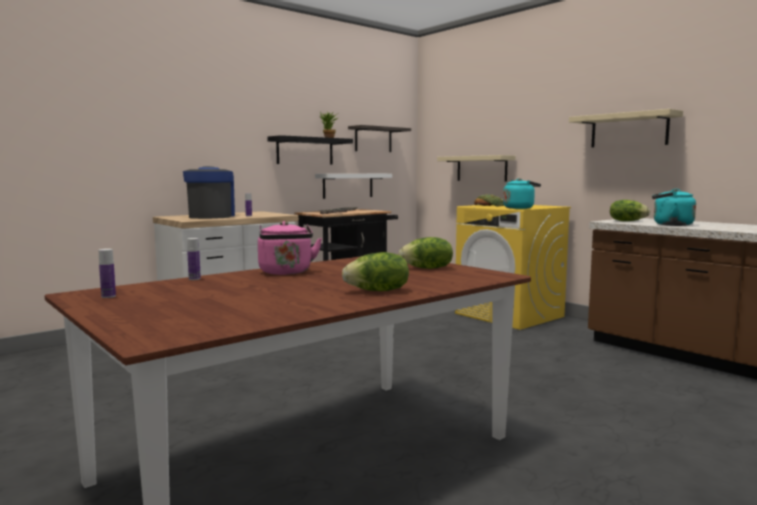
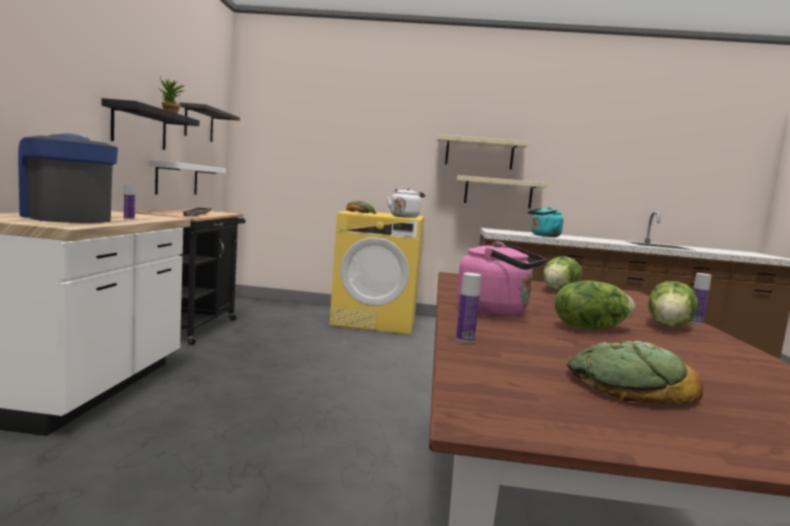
camera: 45 degrees left, 0 degrees up
bottle [99,249,116,298] -> bottle moved to [690,273,712,324]
beige shelf [437,155,516,182] -> beige shelf moved to [456,175,548,209]
turquoise kettle [503,178,541,209] -> white kettle [387,188,425,218]
lettuce [610,200,650,221] -> lettuce moved to [555,280,636,330]
none -> bread [567,341,704,404]

